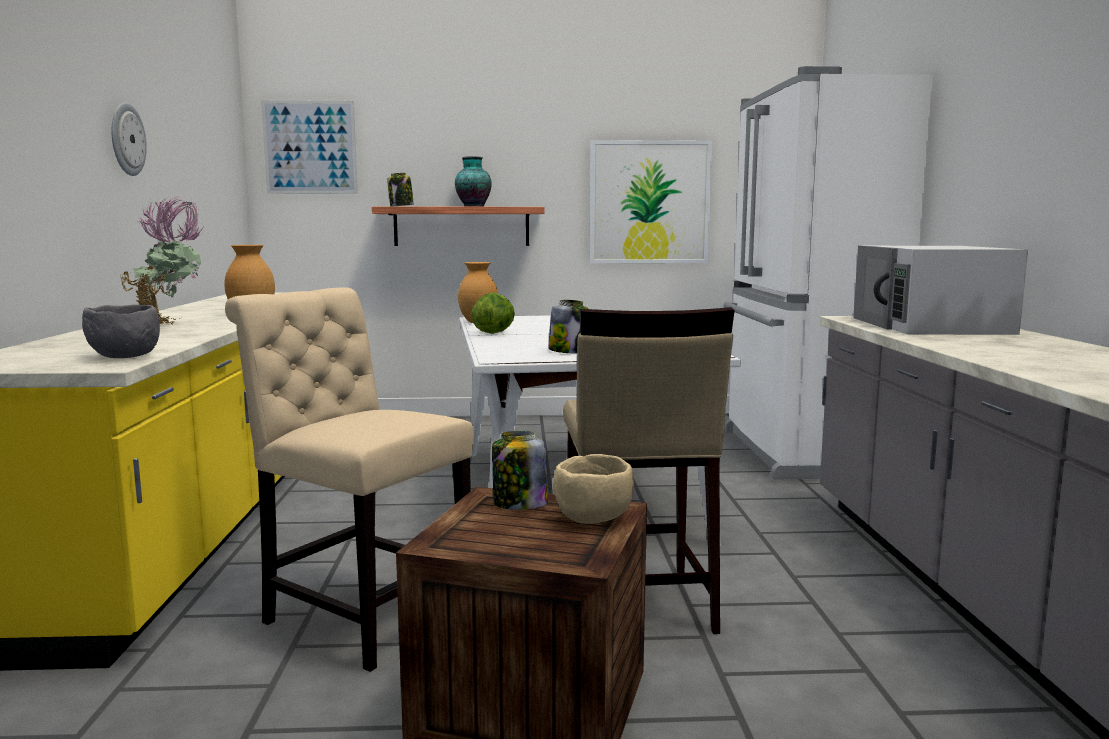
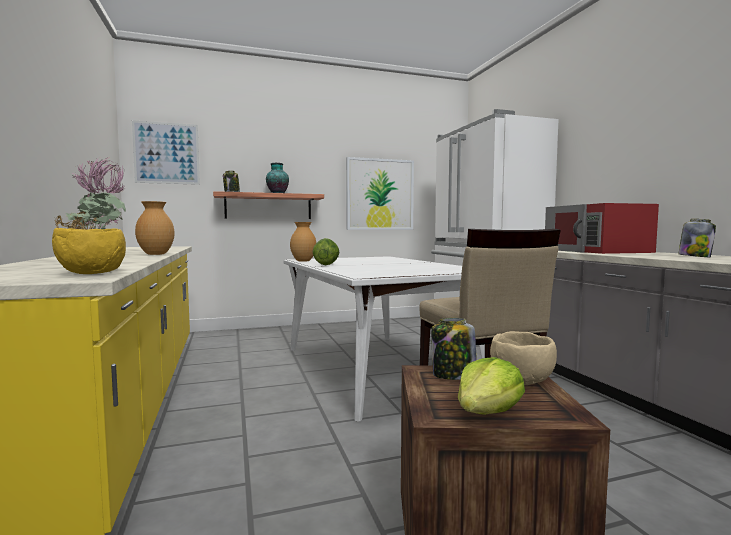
camera: 15 degrees left, 5 degrees down
grey bowl [82,304,160,358] -> yellow bowl [52,228,126,274]
wall clock [112,103,147,176] -> none
beige chair [225,287,474,672] -> none
jar [548,300,589,353] -> jar moved to [678,219,716,257]
white microwave [853,246,1028,335] -> red microwave [545,203,659,254]
none -> lettuce [458,357,525,415]

